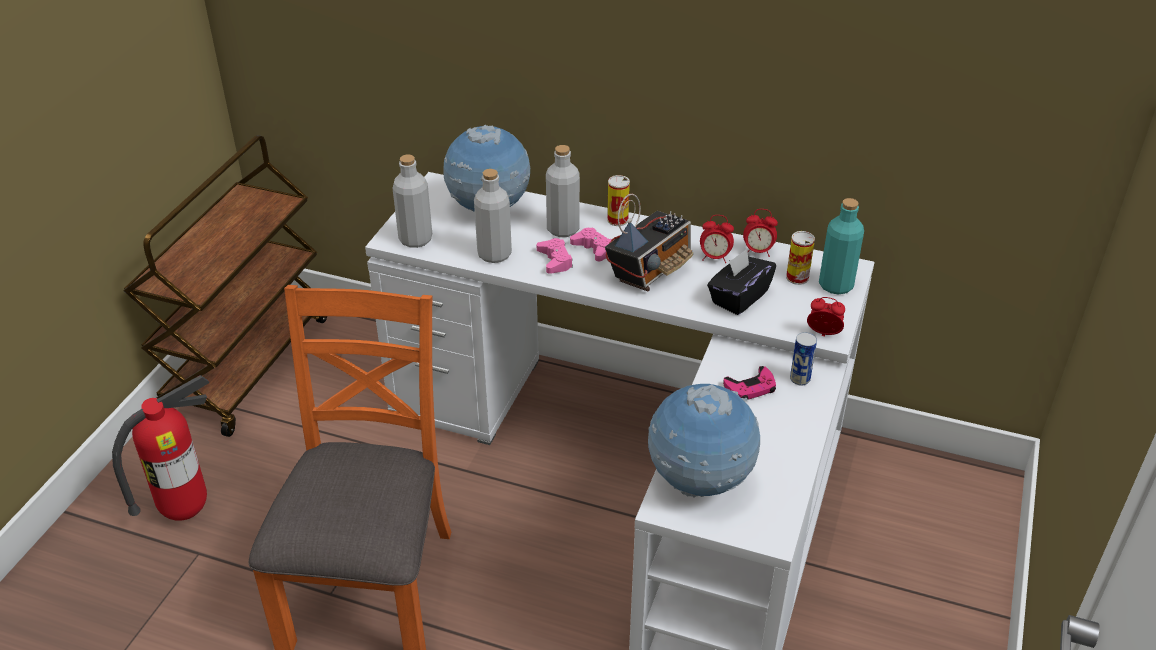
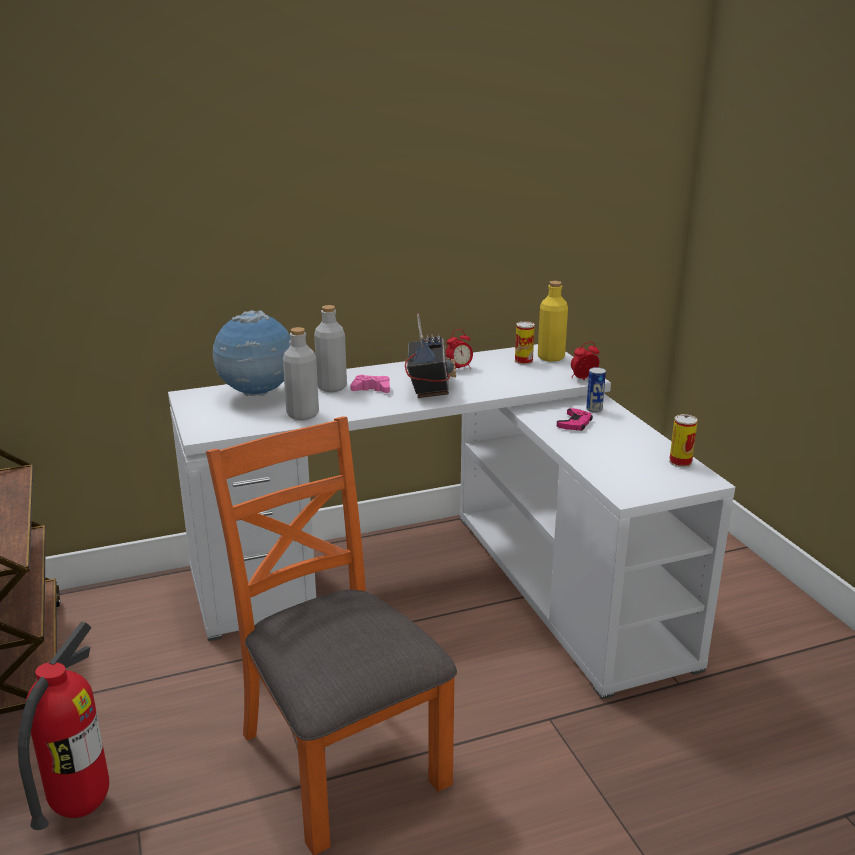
camera: 40 degrees left, 15 degrees down
grey bottle [393,155,432,248] -> none
pink game controller [537,238,573,274] -> none
can [607,175,630,226] -> can moved to [669,414,698,467]
globe [648,384,760,498] -> none
black tissue box [707,249,776,315] -> none
alarm clock [743,209,778,257] -> none
turquoise bottle [819,198,864,295] -> yellow bottle [538,281,568,362]

